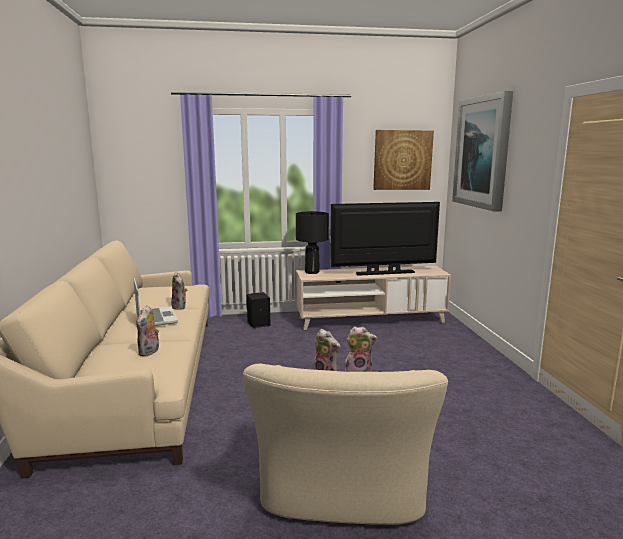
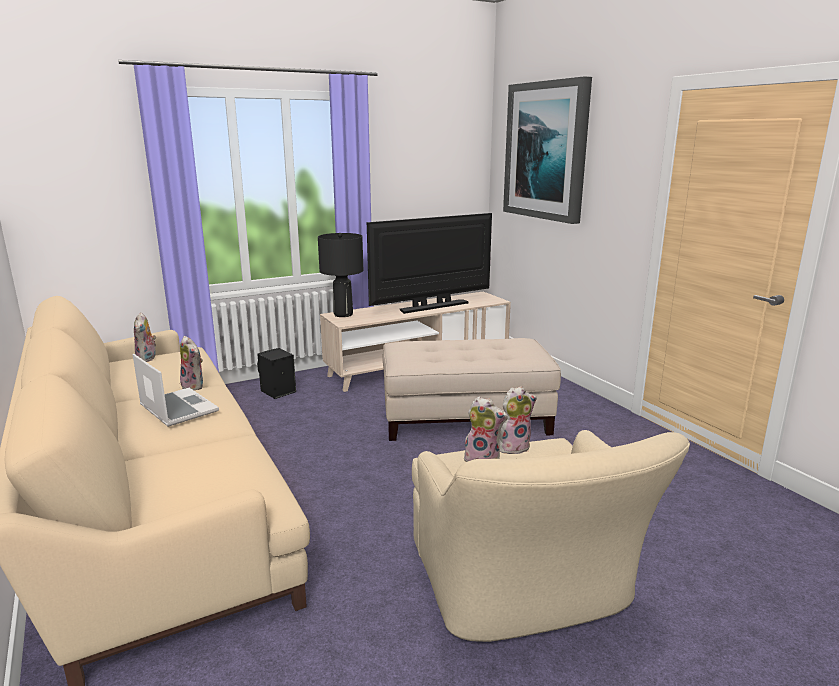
camera: 20 degrees left, 5 degrees up
plush toy [136,305,159,357] -> plush toy moved to [134,312,156,362]
picture [373,130,434,190] -> none
none -> beige ottoman [383,338,561,441]

